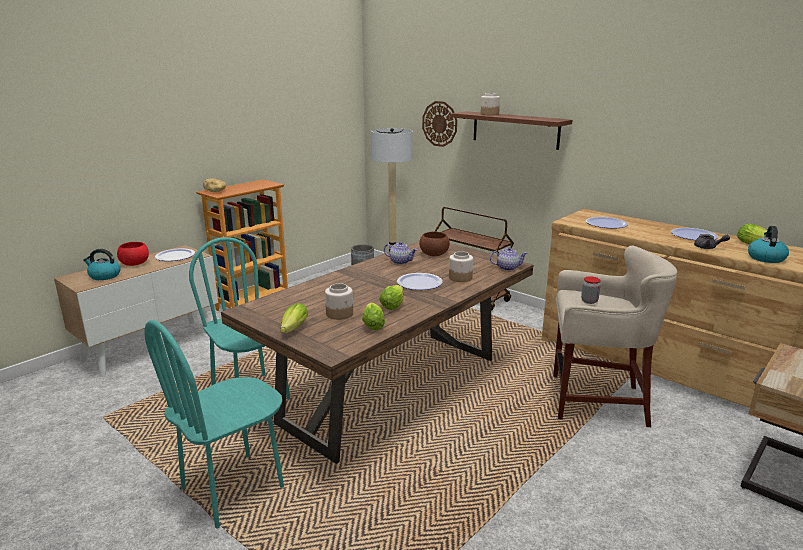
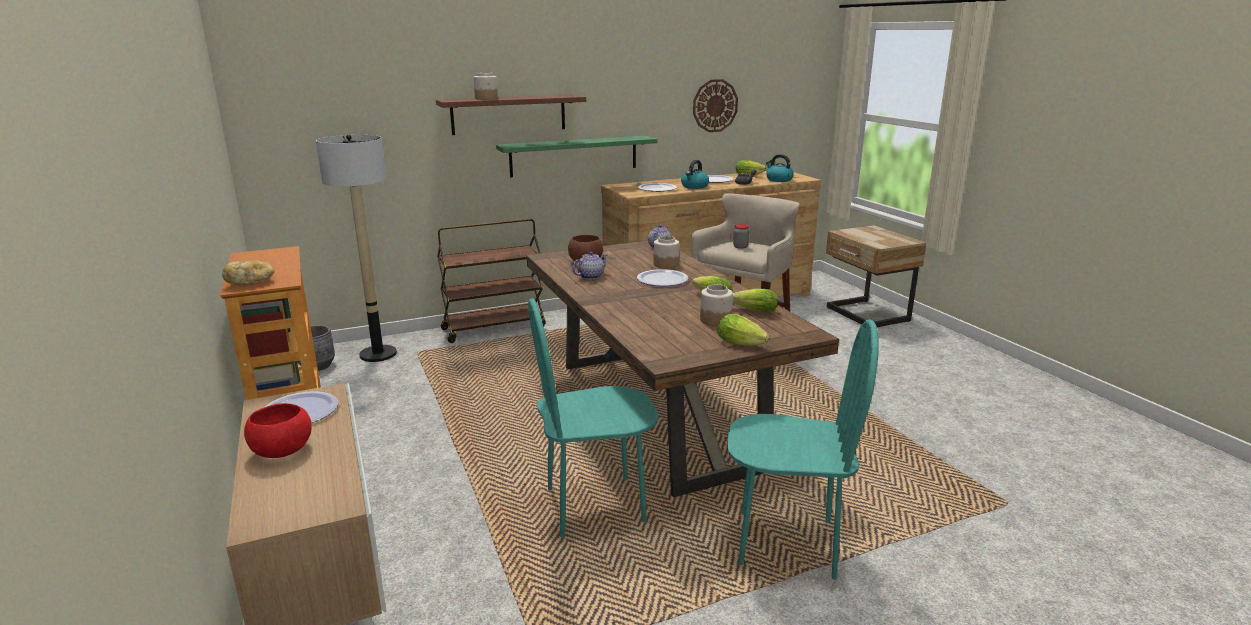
camera: 65 degrees left, 0 degrees up
kettle [83,249,121,280] -> kettle moved to [681,160,709,189]
turquoise chair [144,320,284,529] -> turquoise chair turned 60 degrees counterclockwise [727,319,879,580]
wall clock [422,101,457,147] -> wall clock moved to [693,79,738,132]
none -> green shelf [496,136,657,178]

